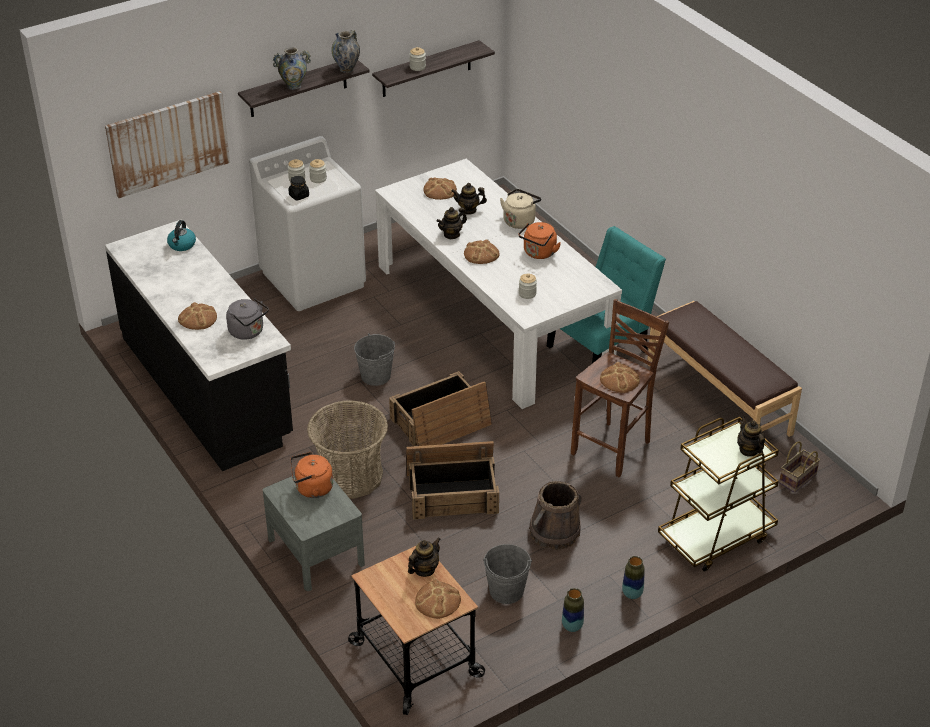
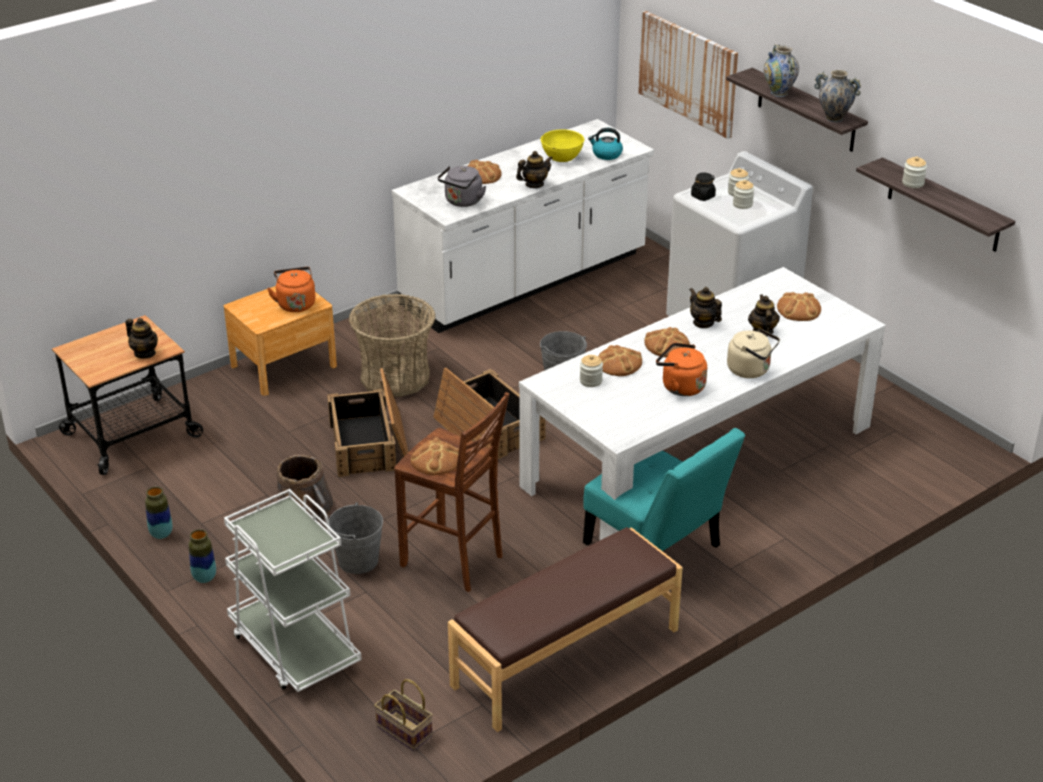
camera: 85 degrees right, 5 degrees down
black counter [105,220,293,471] -> white counter [391,119,654,333]
grey nightstand [263,475,365,591] -> brown nightstand [224,286,337,396]
bread [415,579,461,619] -> bread moved to [598,345,642,376]
grey bucket [483,544,532,604] -> grey bucket moved to [328,502,383,574]
brown cart [658,417,779,572] -> white cart [224,489,362,692]
teapot [737,417,765,457] -> teapot moved to [516,151,553,188]
none -> yellow bowl [541,130,584,162]

